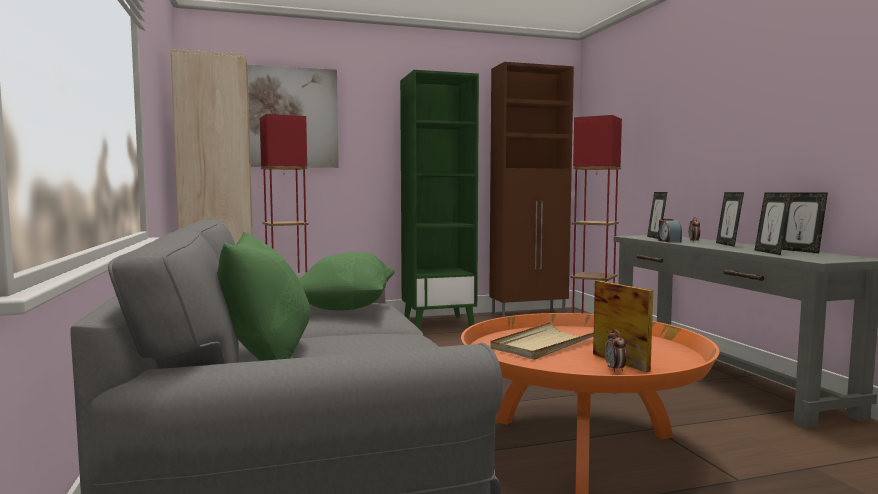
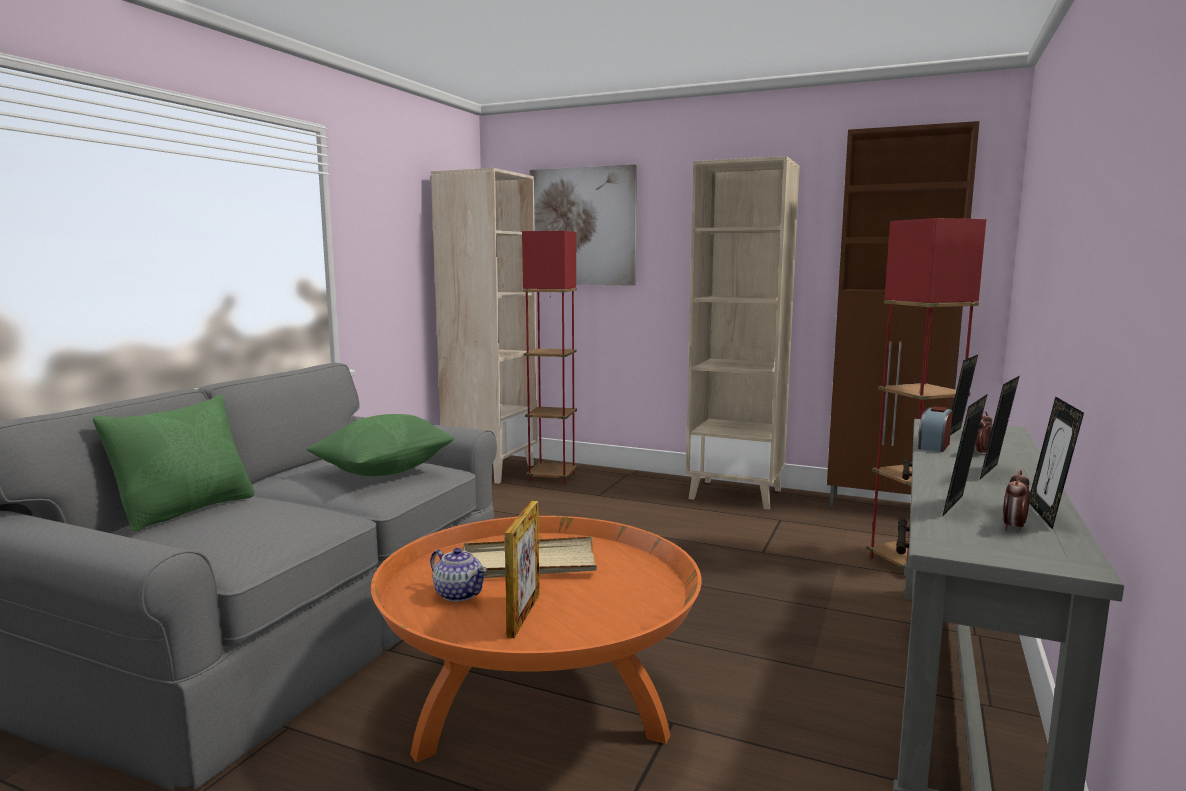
camera: 40 degrees right, 5 degrees up
green bookcase [400,70,479,329] -> beige bookcase [686,156,800,510]
alarm clock [605,329,627,372] -> alarm clock moved to [1002,469,1030,531]
none -> teapot [430,548,487,602]

